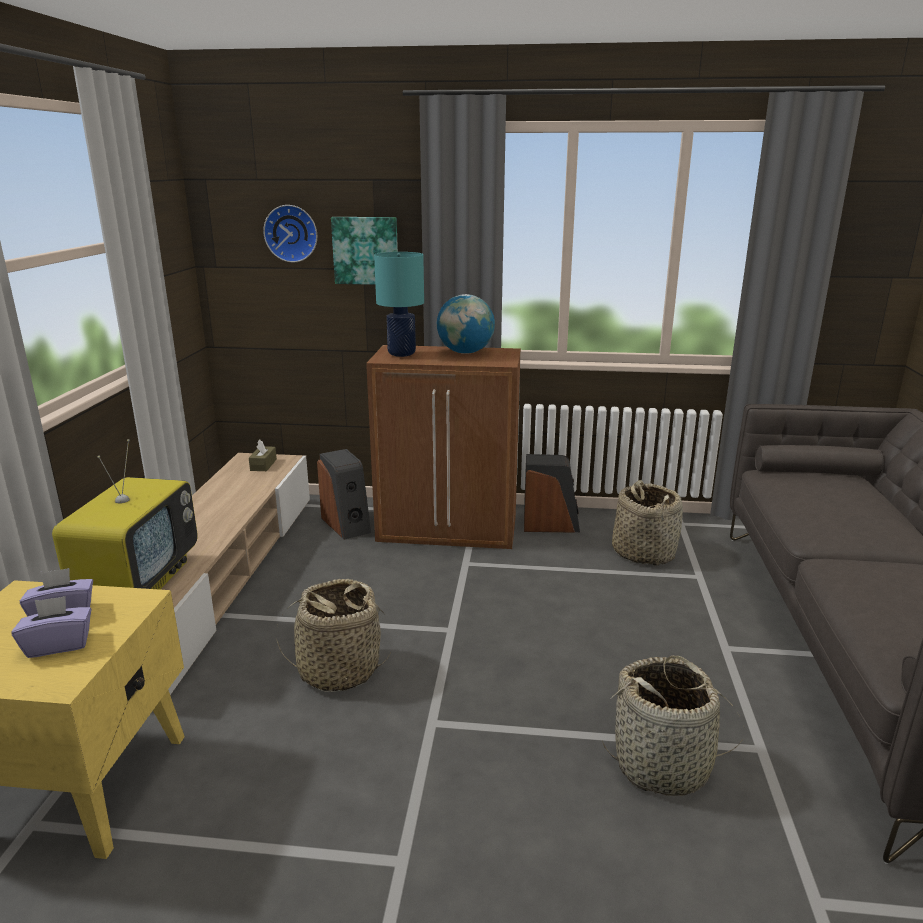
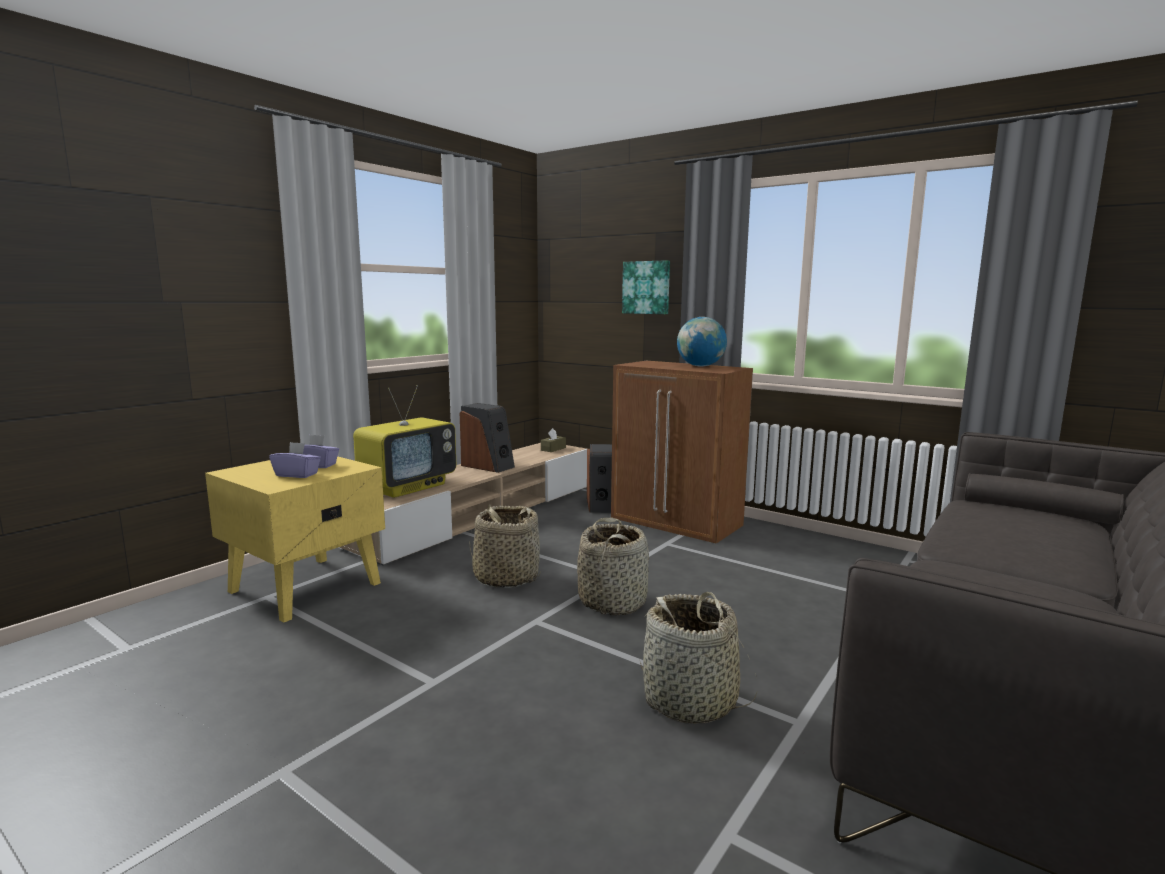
camera: 30 degrees right, 10 degrees down
wall clock [263,205,317,263] -> none
turquoise table lamp [374,252,424,357] -> none
speaker [524,454,580,532] -> speaker moved to [460,403,515,473]
basket [612,480,683,566] -> basket moved to [577,517,649,616]

